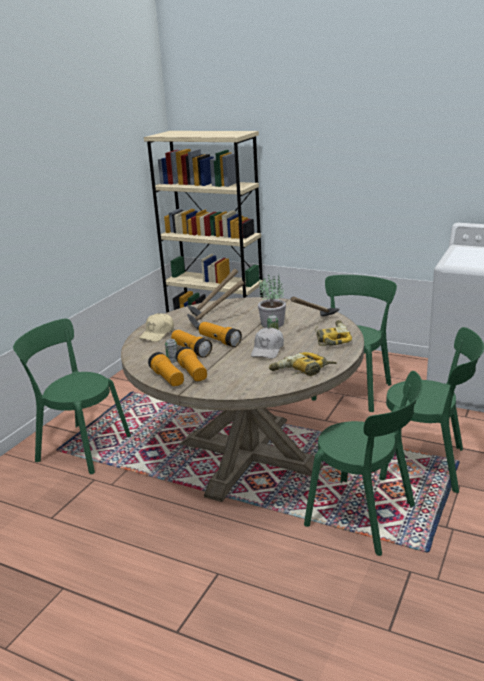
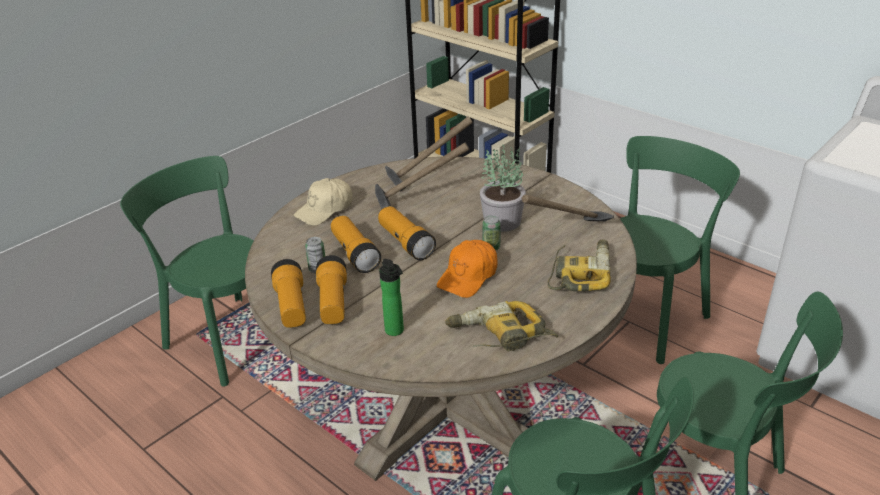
camera: 15 degrees right, 10 degrees up
white cap [251,328,284,359] -> orange cap [437,240,497,298]
none -> bottle [379,259,404,336]

